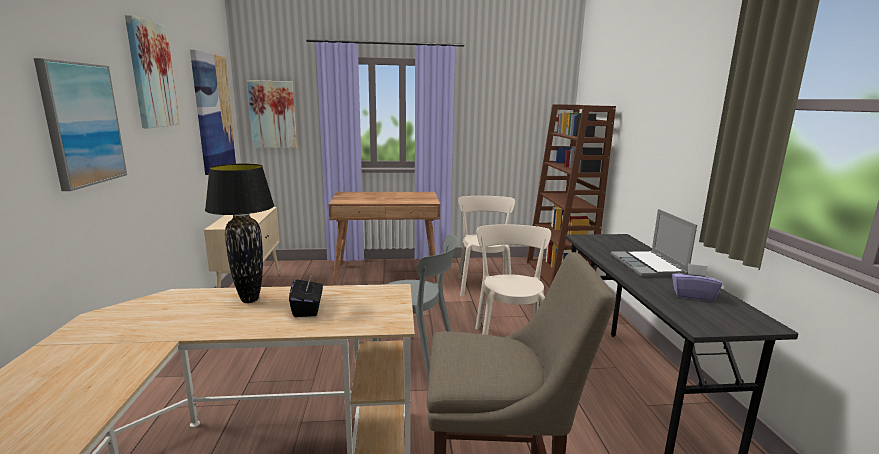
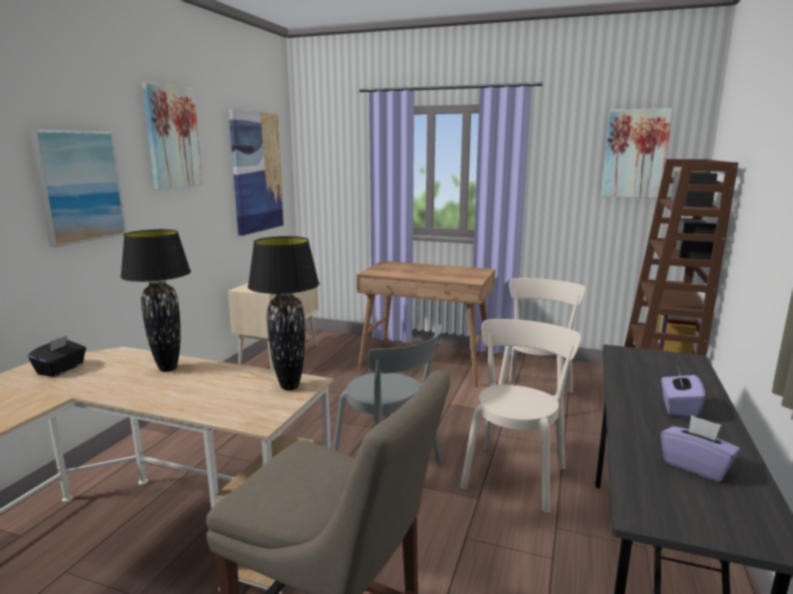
camera: 25 degrees right, 0 degrees up
picture [247,80,297,148] -> picture moved to [601,108,673,198]
black tissue box [289,275,323,317] -> black tissue box moved to [28,335,86,377]
laptop [611,209,697,277] -> purple tissue box [661,368,705,418]
none -> black table lamp [248,236,320,390]

